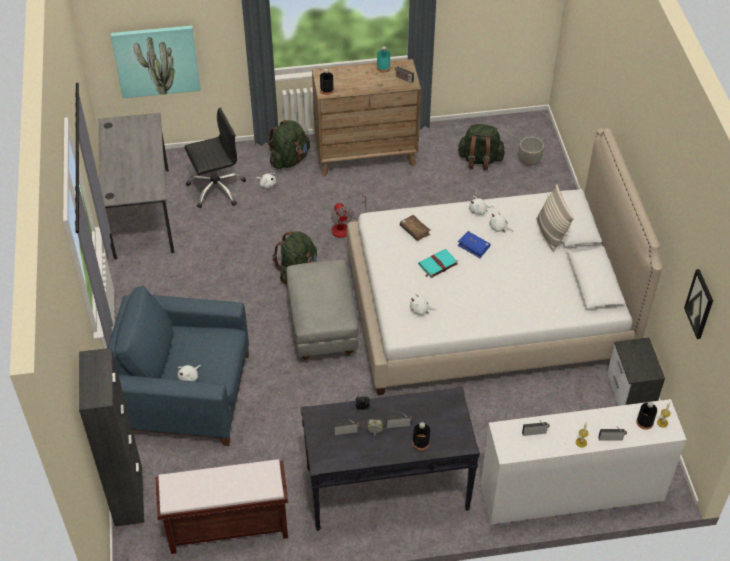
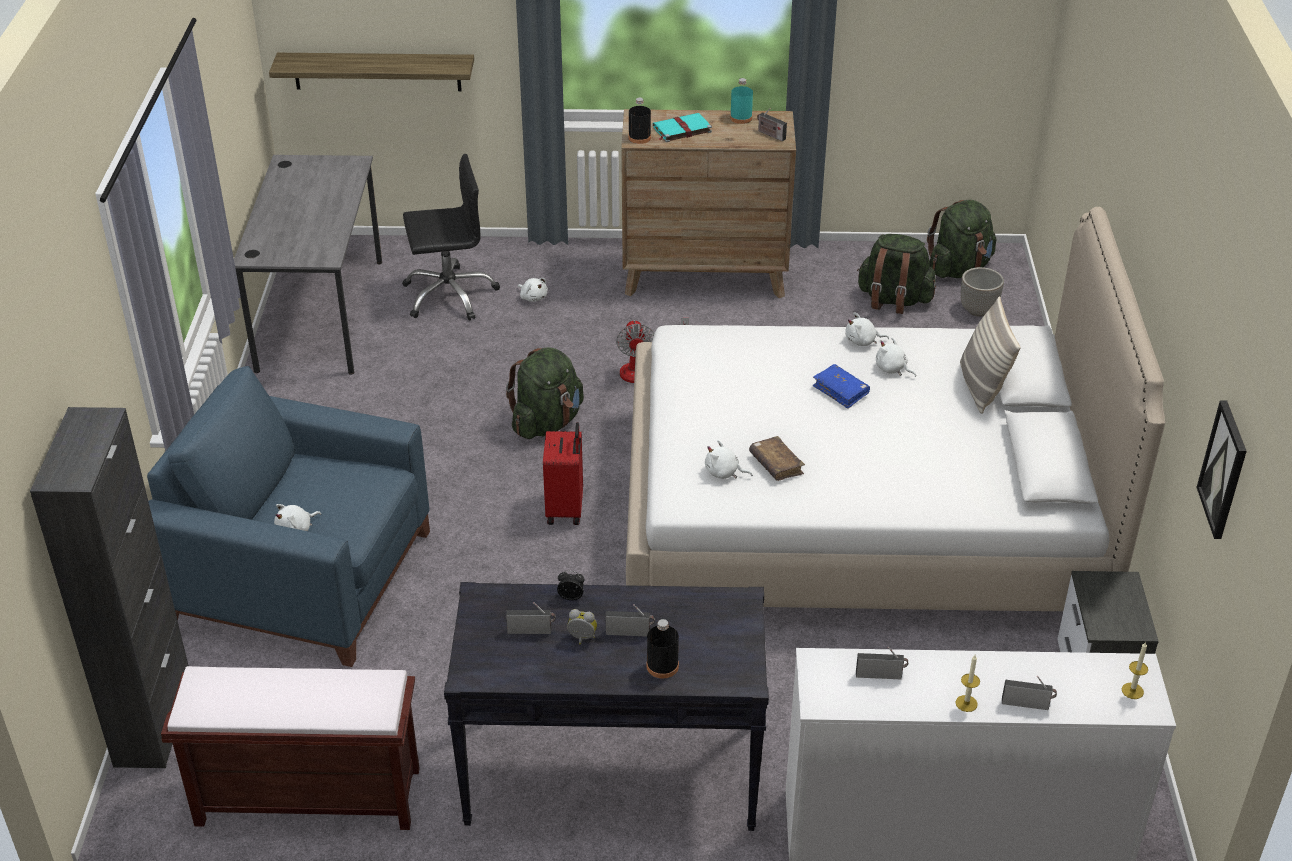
camera: 10 degrees right, 10 degrees down
picture [111,26,201,98] -> shelf [269,53,474,91]
green backpack [268,120,310,169] -> green backpack moved to [927,200,996,278]
grey ottoman [286,260,358,361] -> red suitcase [543,422,583,525]
brown book [400,215,430,241] -> brown book moved to [749,436,805,481]
turquoise book [418,249,458,278] -> turquoise book moved to [653,113,712,142]
black bottle [636,401,657,430] -> none

